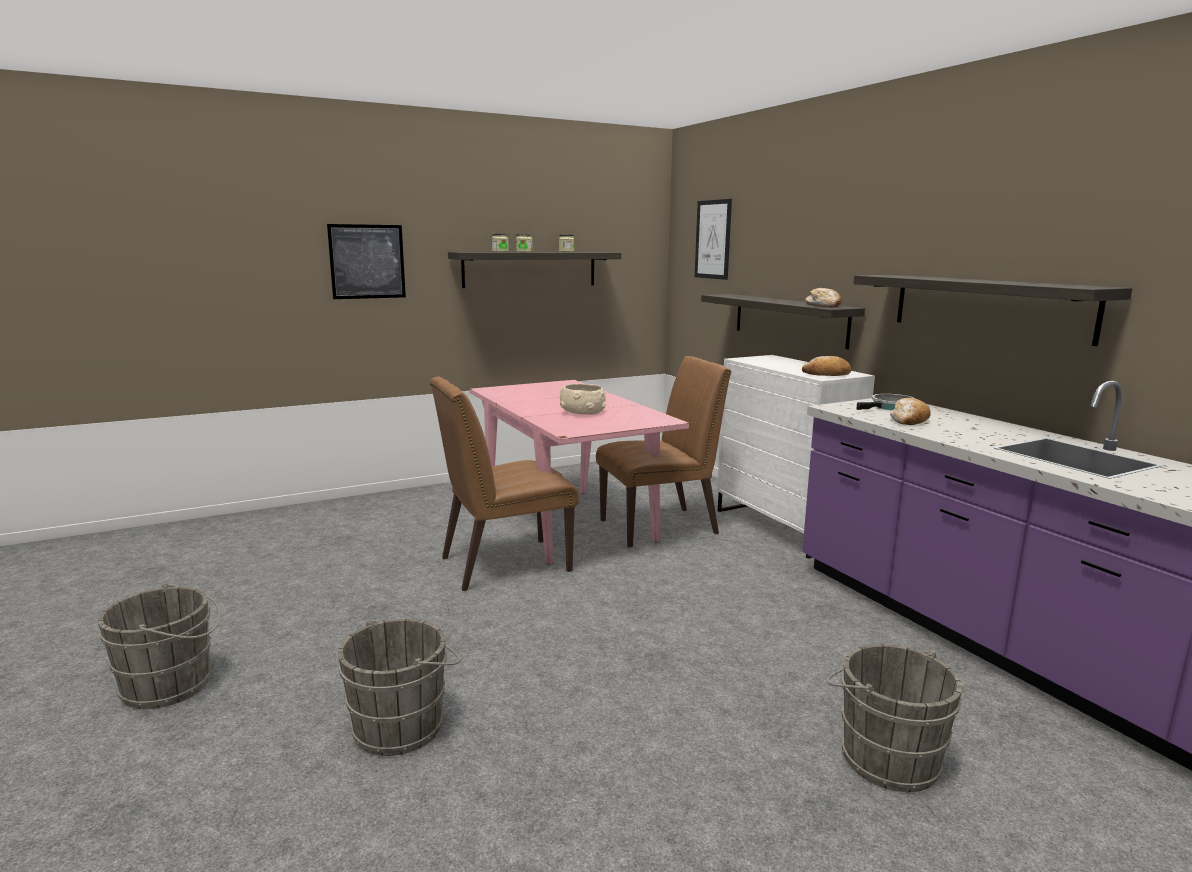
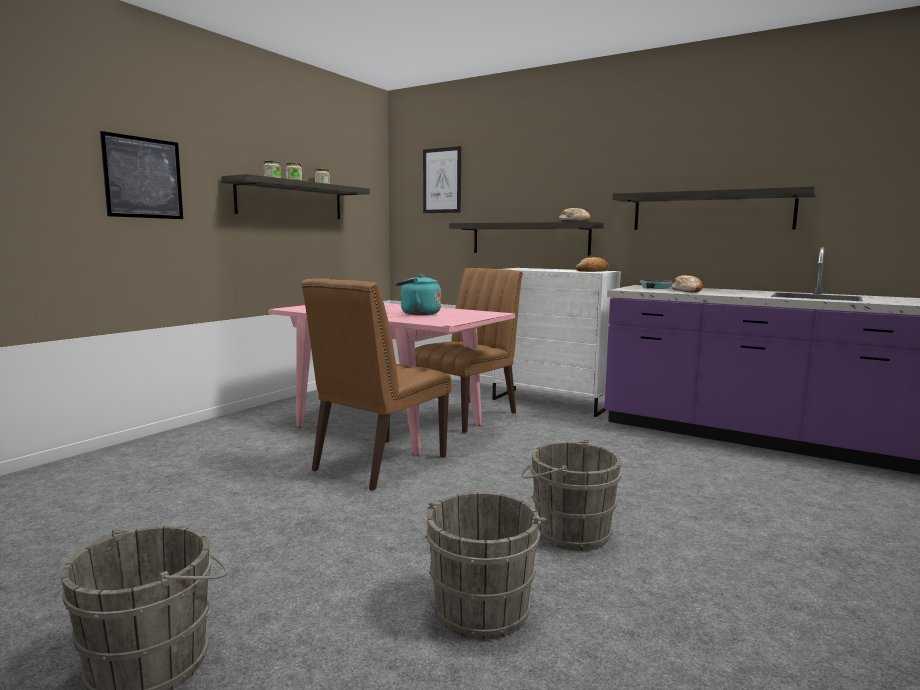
camera: 30 degrees left, 5 degrees down
beige bowl [560,384,606,415] -> turquoise kettle [395,274,441,315]
grey bucket [827,644,962,792] -> grey bucket moved to [521,439,622,551]

